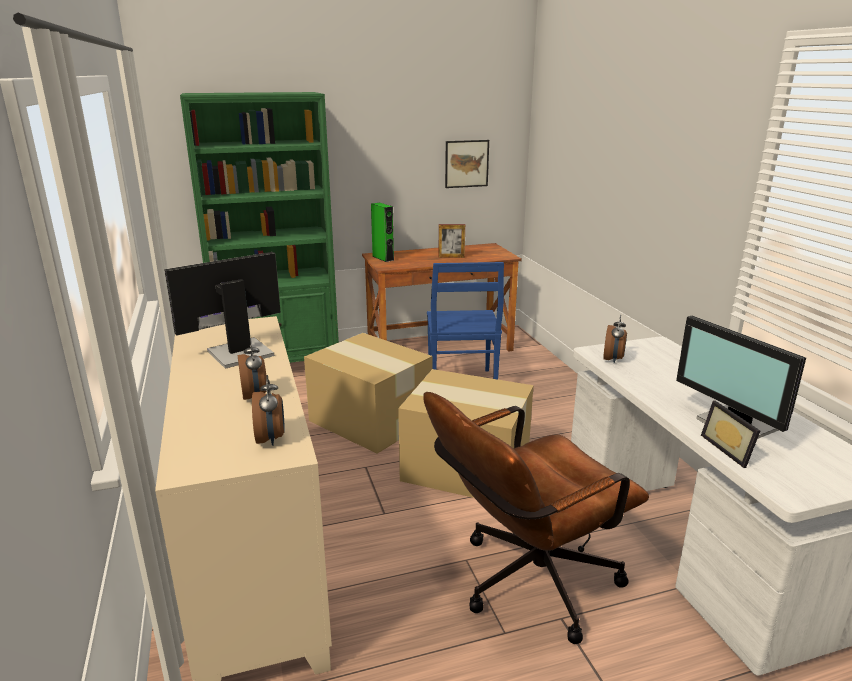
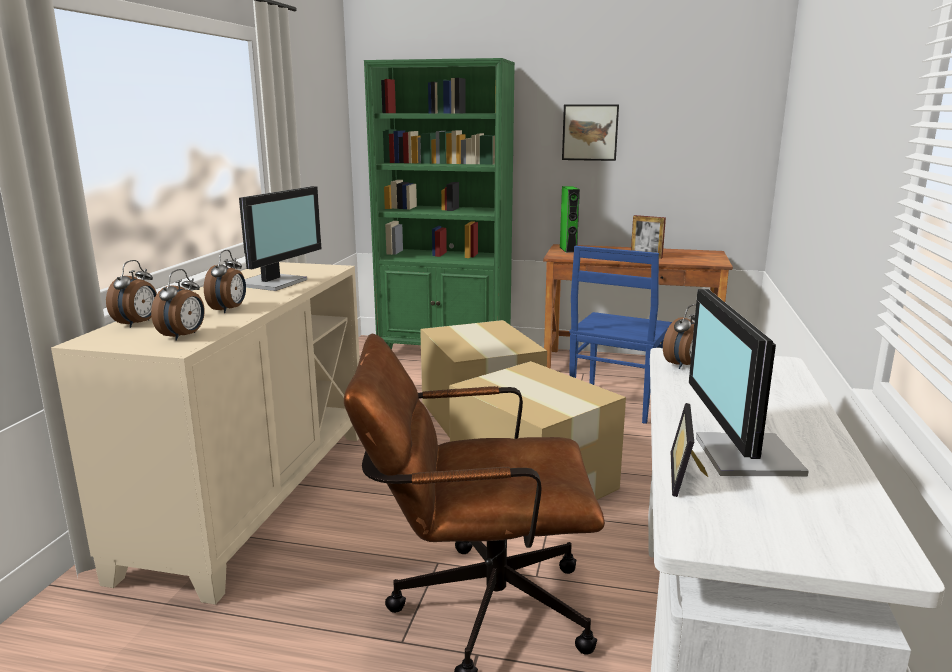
camera: 30 degrees right, 5 degrees down
monitor [164,252,281,369] -> monitor turned 120 degrees clockwise [239,186,321,291]
picture [445,140,489,188] -> picture moved to [562,104,619,161]
none -> alarm clock [106,260,157,328]

